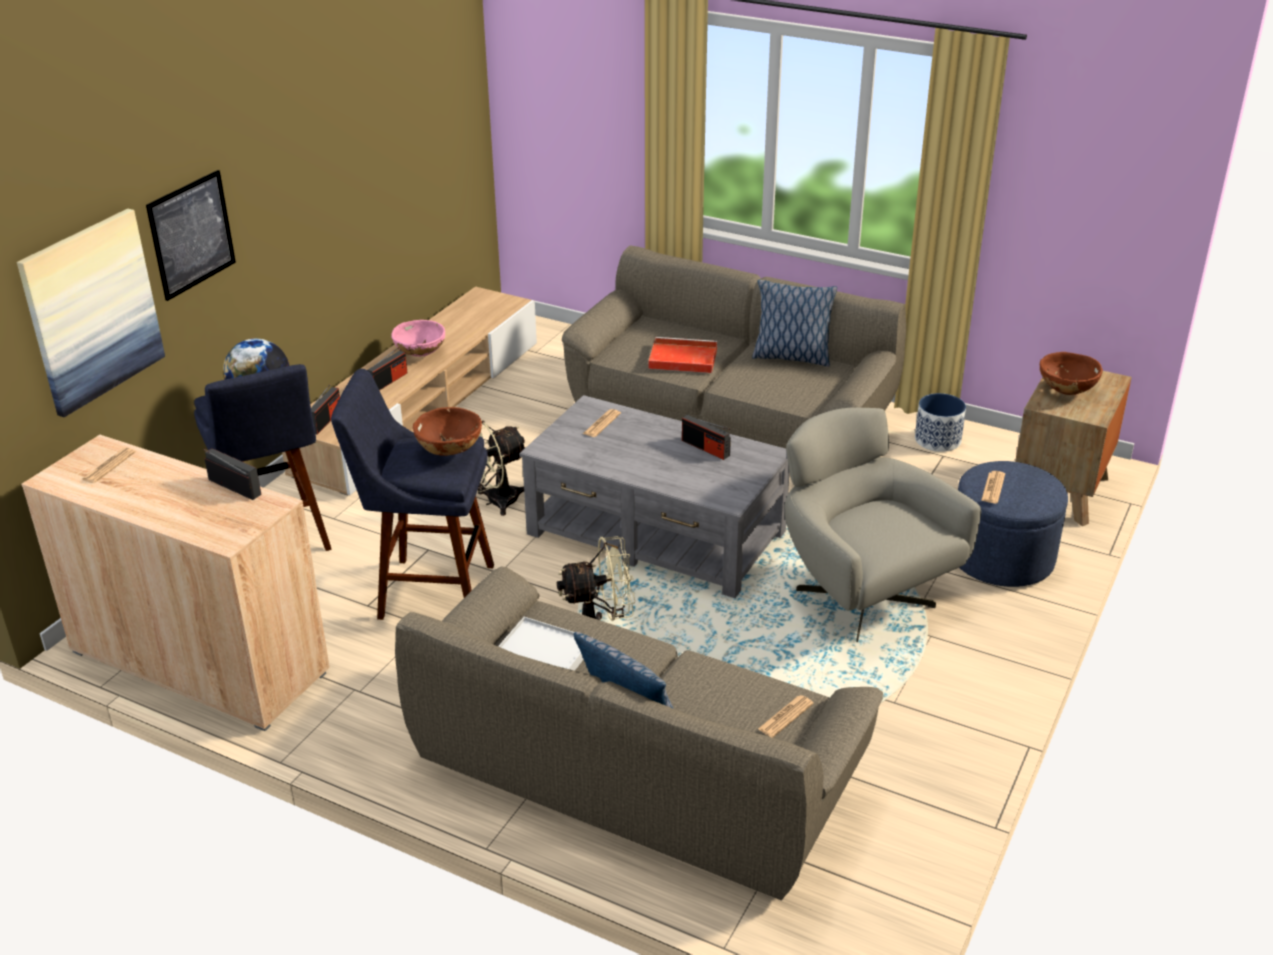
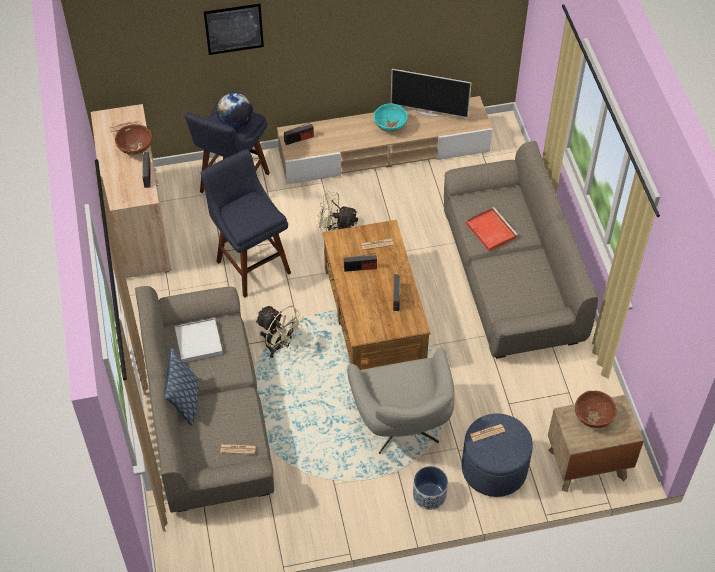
camera: 50 degrees right, 20 degrees up
picture [17,209,165,417] -> none
radio [367,347,407,391] -> radio moved to [344,253,377,272]
pink bowl [391,320,445,357] -> turquoise bowl [374,103,408,132]
brown bowl [413,407,482,456] -> brown bowl moved to [115,124,152,155]
grey coffee table [519,395,790,598] -> brown coffee table [322,220,431,370]
pillow [752,280,837,367] -> none
grey armchair [784,408,981,642] -> grey armchair turned 150 degrees clockwise [347,348,455,454]
planter [915,393,966,452] -> planter moved to [413,466,448,510]
none -> television [391,69,472,118]

